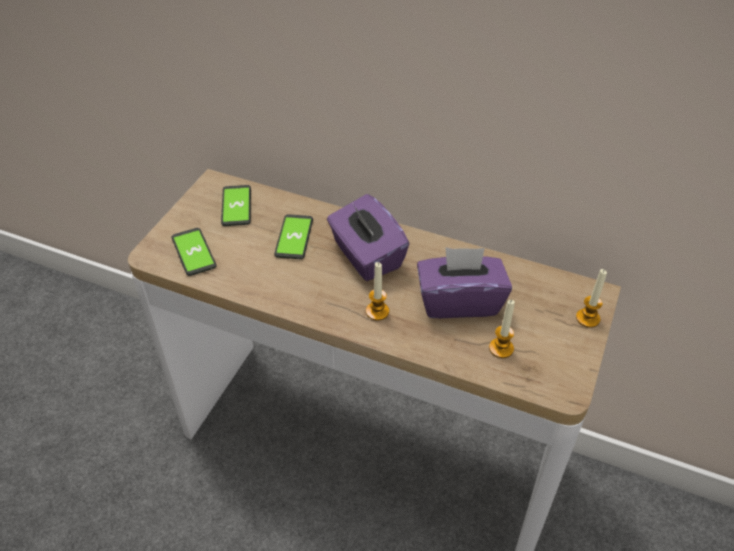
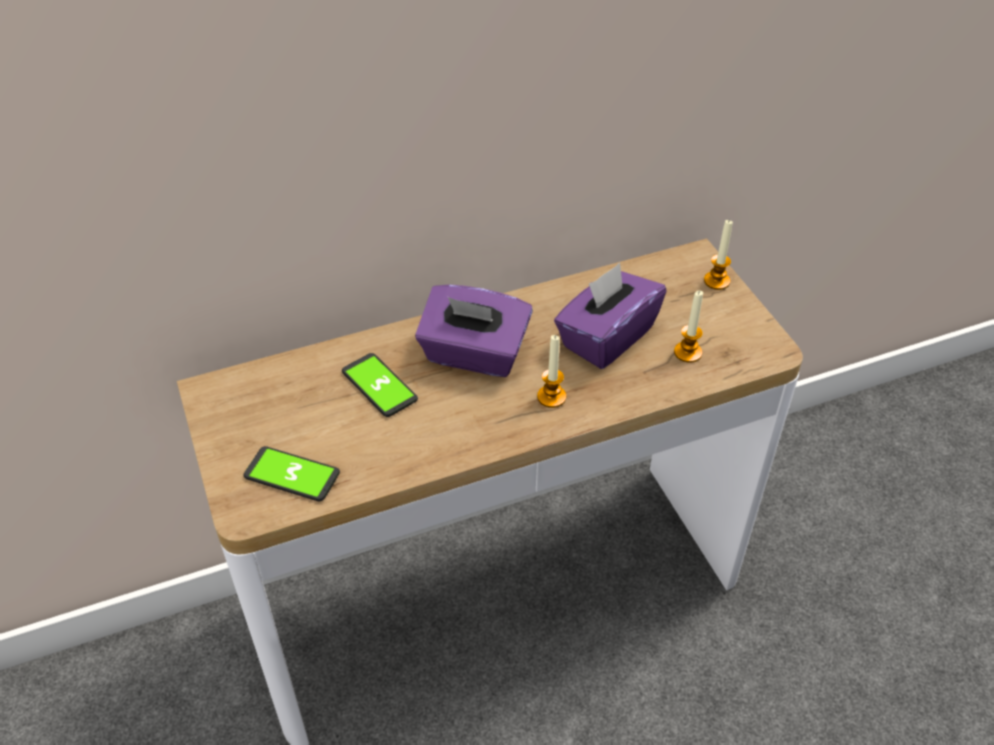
camera: 45 degrees left, 0 degrees up
phone [221,185,251,226] -> none

